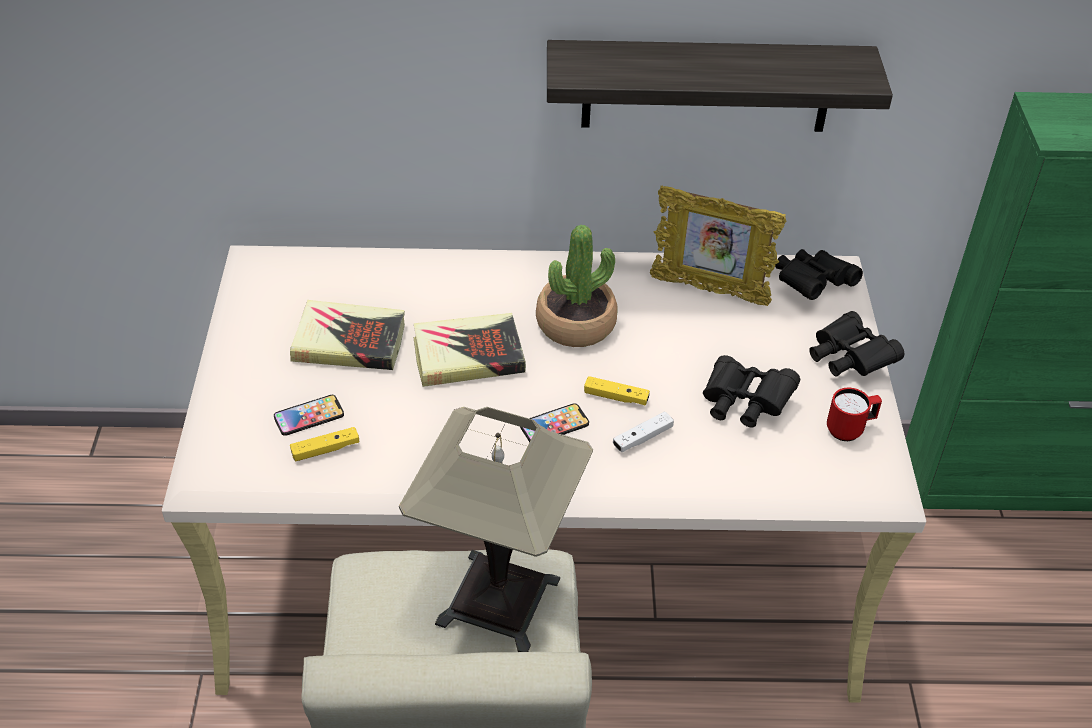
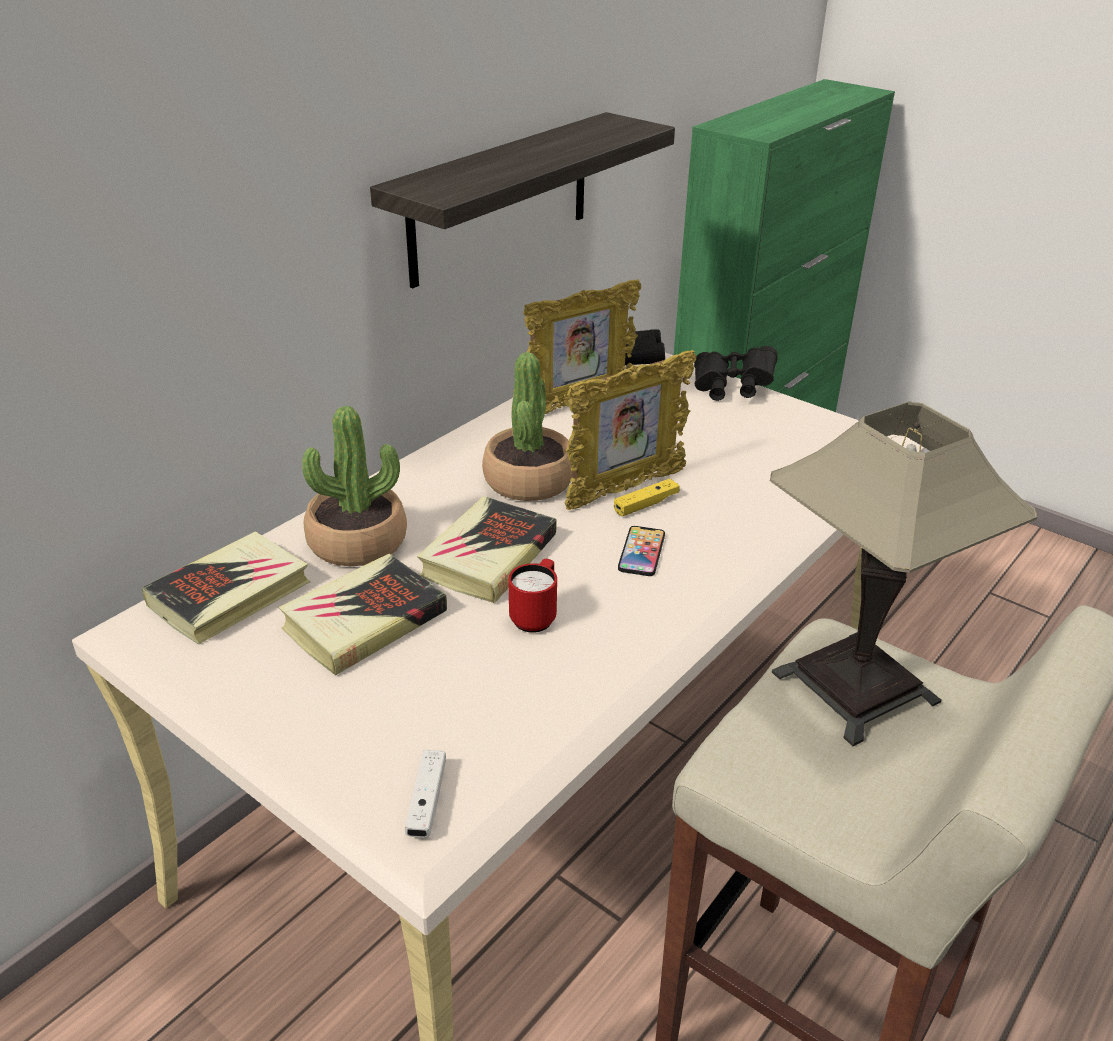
camera: 50 degrees left, 10 degrees down
phone [274,395,344,436] -> none
yellow game controller [290,427,359,461] -> none
white game controller [613,411,674,453] -> white game controller moved to [405,750,446,838]
black binoculars [703,355,800,428] -> none
red mug [827,388,882,441] -> red mug moved to [508,559,557,633]
none -> book [142,531,311,645]
none -> potted plant [302,406,407,566]
none -> picture frame [564,350,696,510]

